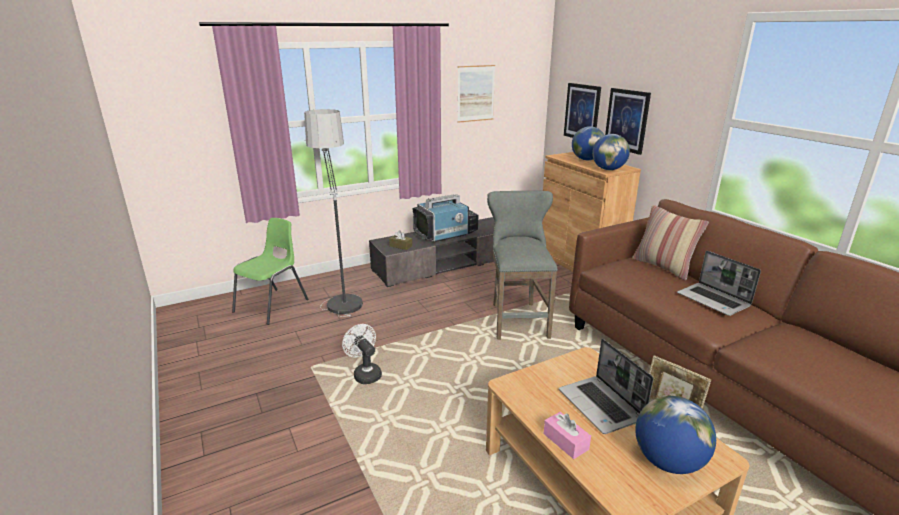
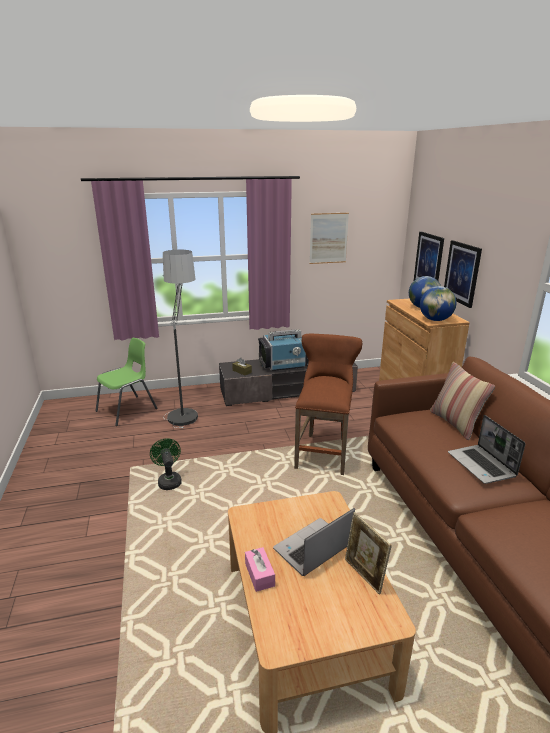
camera: 15 degrees right, 0 degrees up
white fan [342,324,382,384] -> green fan [150,438,182,490]
grey stool [487,191,558,340] -> brown stool [294,334,363,475]
laptop [559,339,654,434] -> laptop turned 60 degrees clockwise [273,508,355,576]
globe [635,396,716,474] -> none

